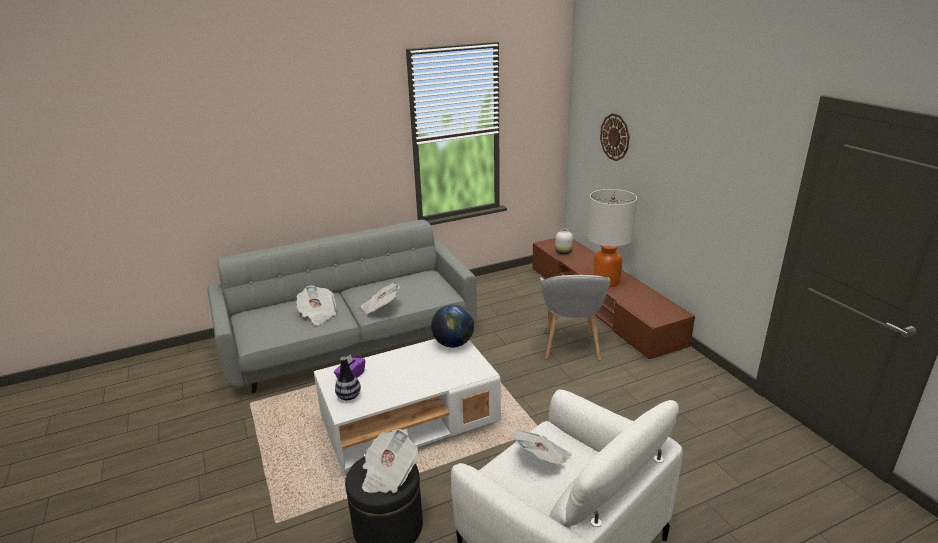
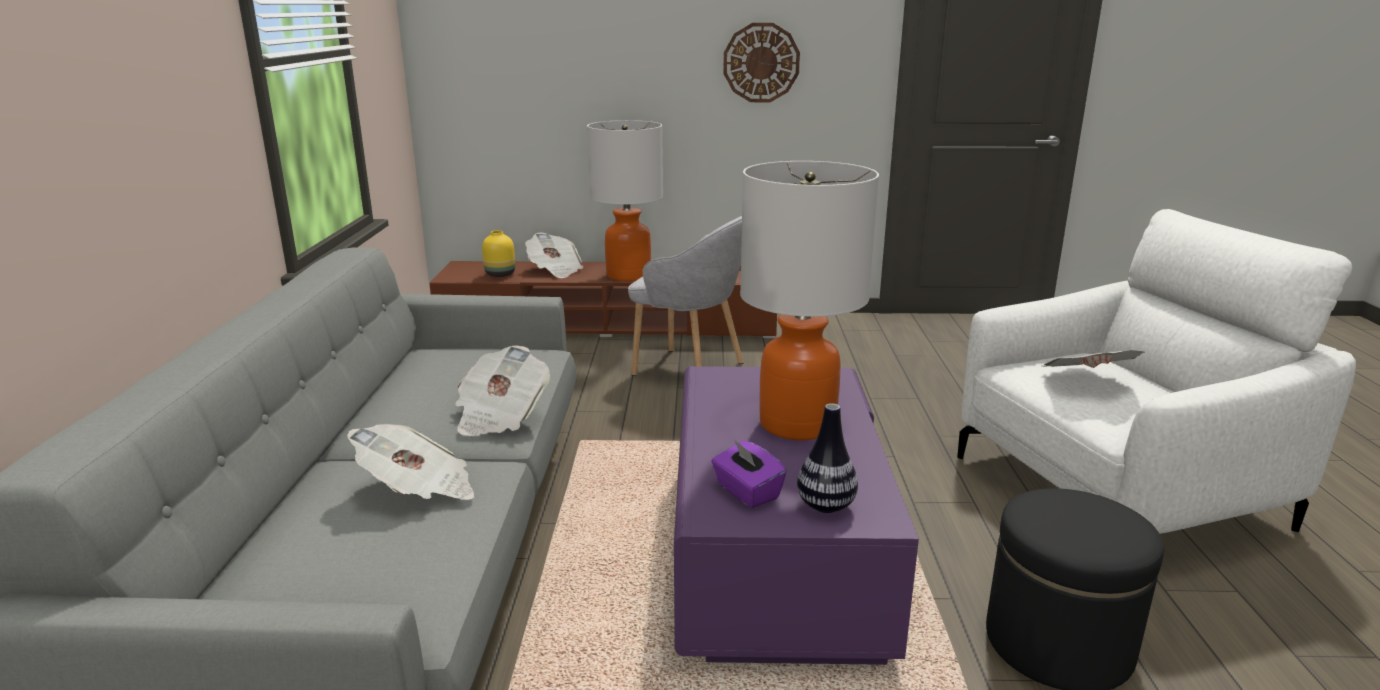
camera: 65 degrees left, 5 degrees down
white coffee table [314,339,501,472] -> purple coffee table [674,366,919,665]
newspaper [362,429,418,493] -> newspaper moved to [525,233,583,278]
globe [431,305,474,348] -> none
white vase [555,229,573,255] -> yellow vase [482,230,515,277]
wall clock [600,113,630,161] -> wall clock moved to [723,23,800,102]
none -> table lamp [740,161,879,440]

